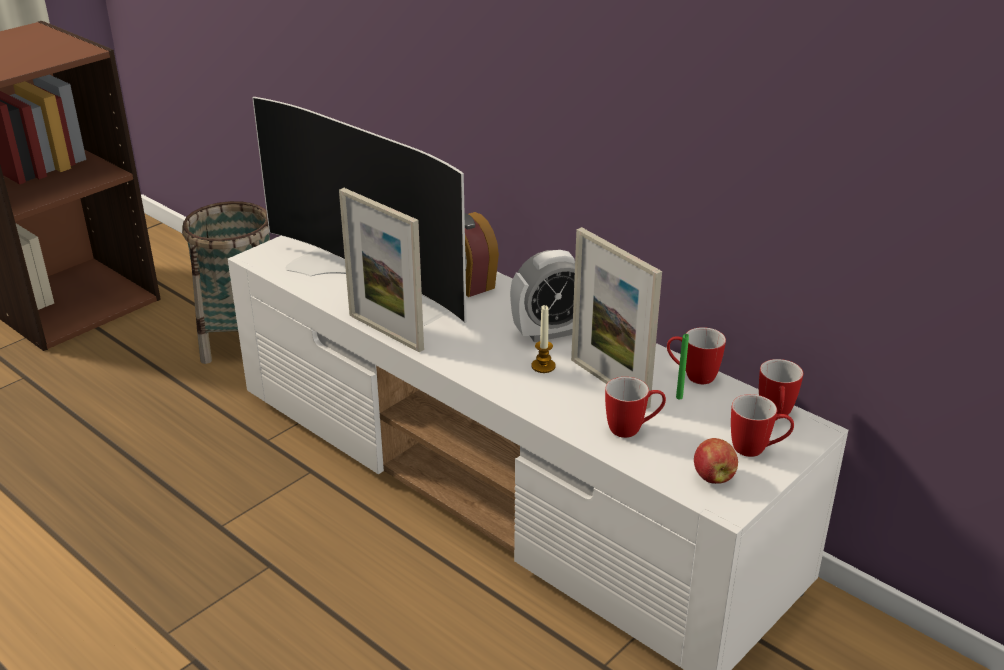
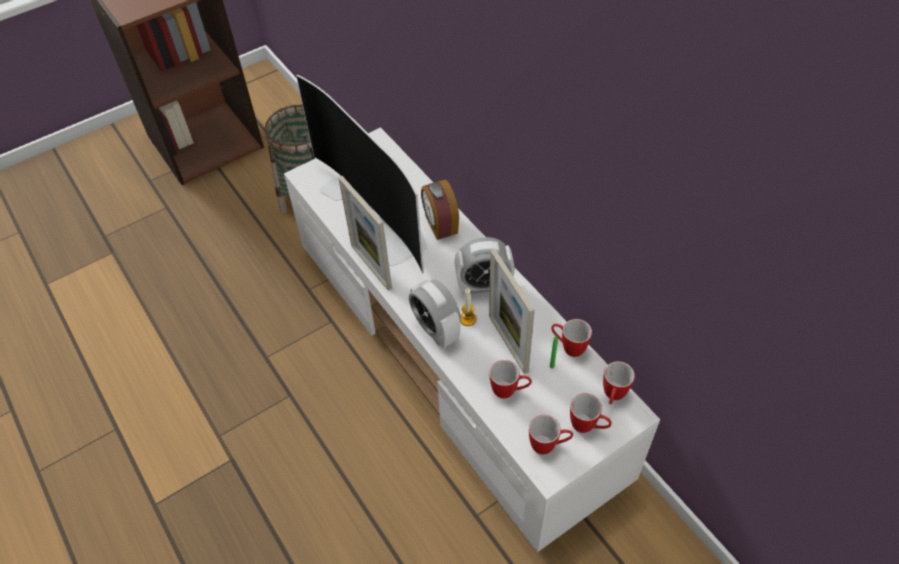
camera: 15 degrees right, 20 degrees up
apple [694,438,738,484] -> mug [529,415,573,455]
none -> alarm clock [409,279,461,348]

